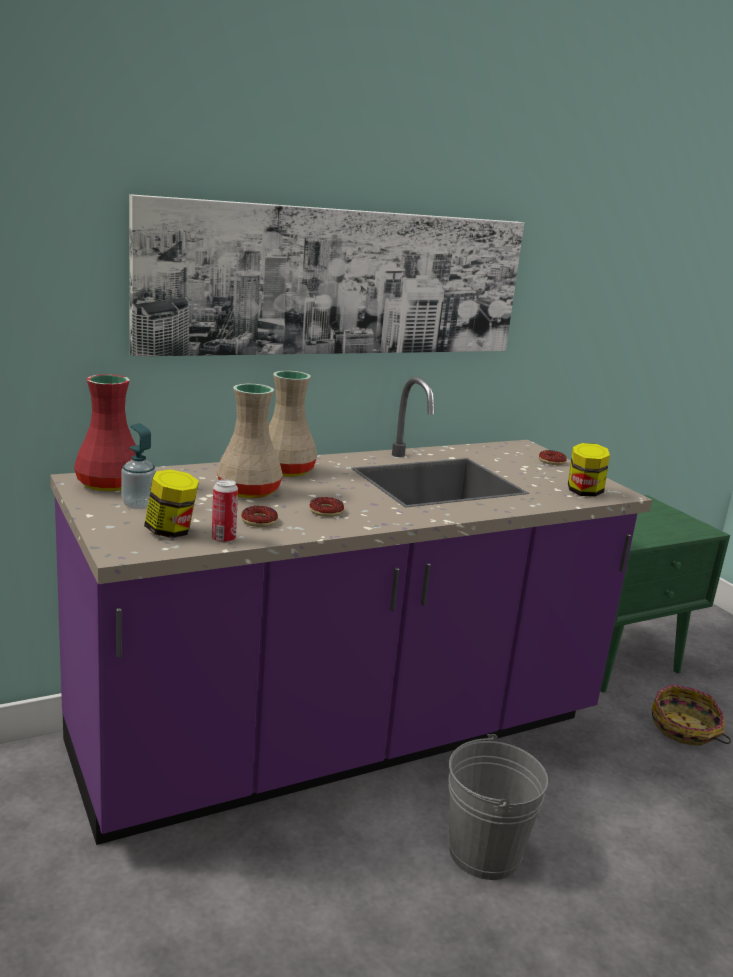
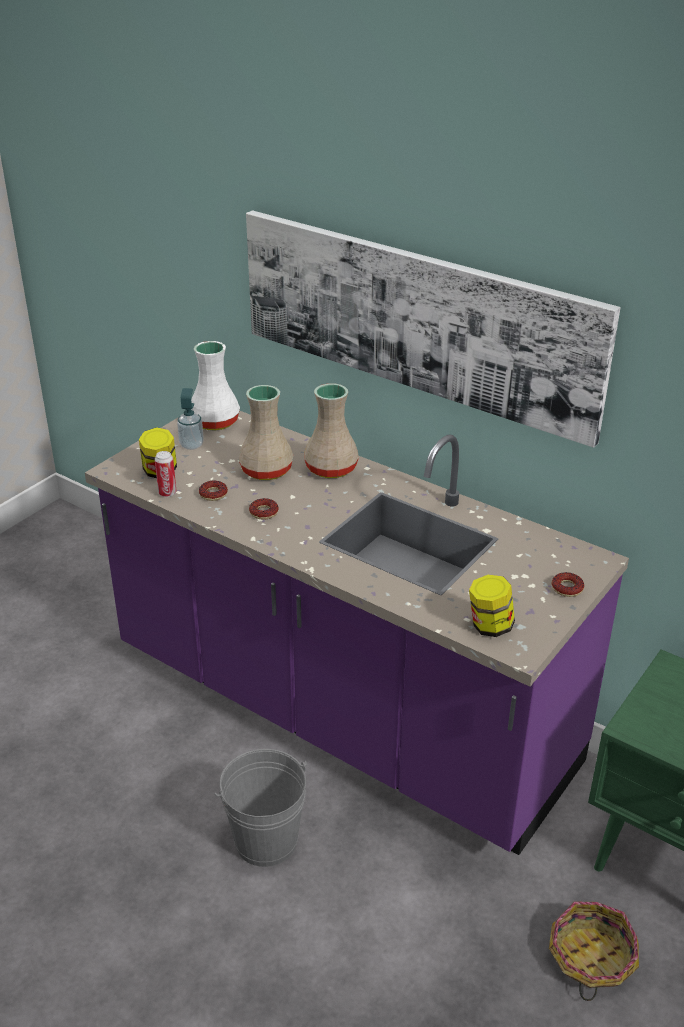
camera: 65 degrees right, 15 degrees up
red vase [74,374,136,491] -> white vase [191,341,240,430]

